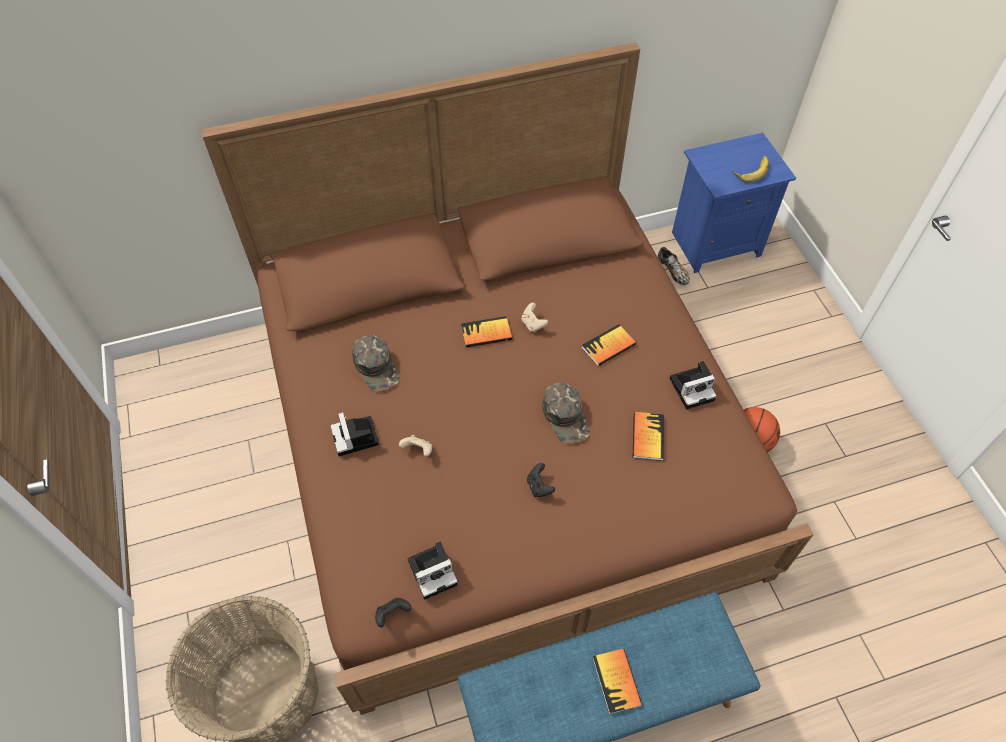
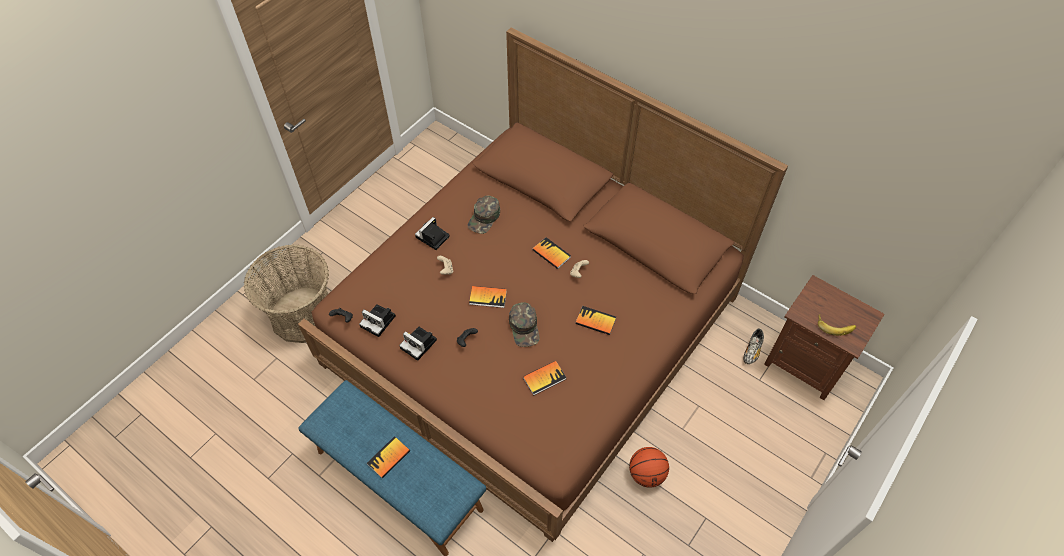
camera: 55 degrees right, 0 degrees up
green cap [542,382,590,444] -> green cap turned 45 degrees counterclockwise [509,303,540,347]
camera [670,361,717,409] -> camera moved to [399,327,437,361]
blue nightstand [672,133,796,273] -> brown nightstand [764,275,885,400]
none -> book [469,286,507,308]

